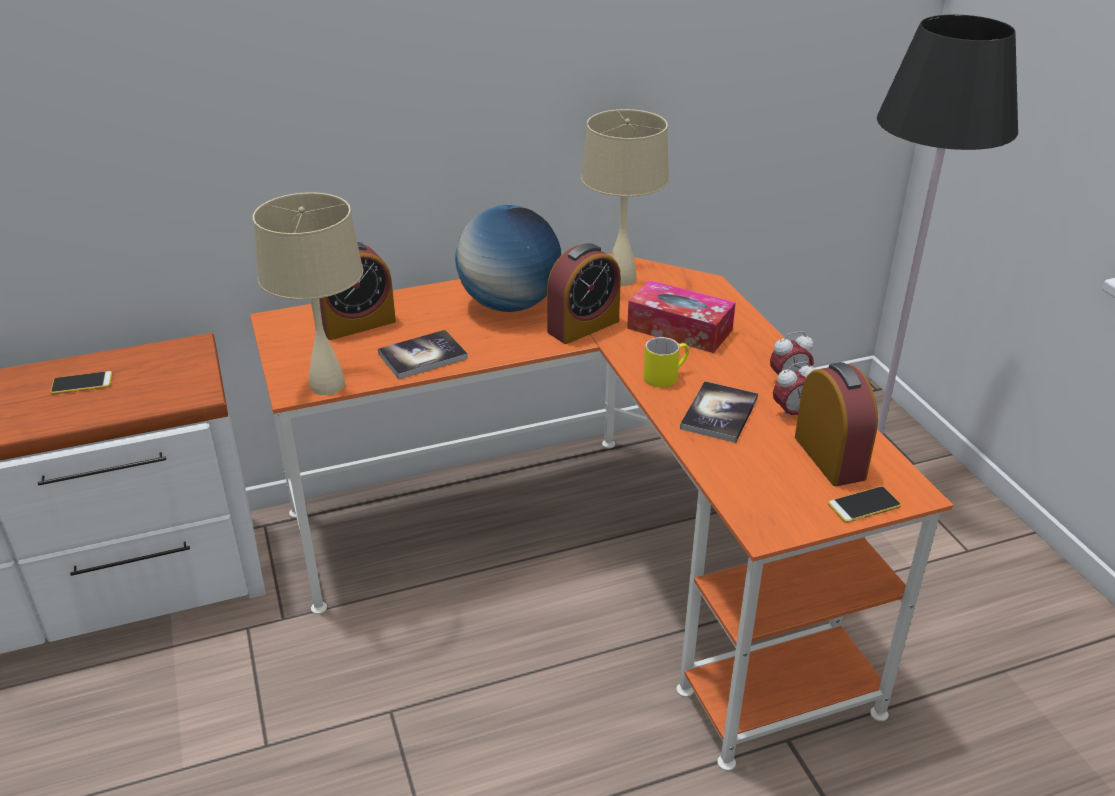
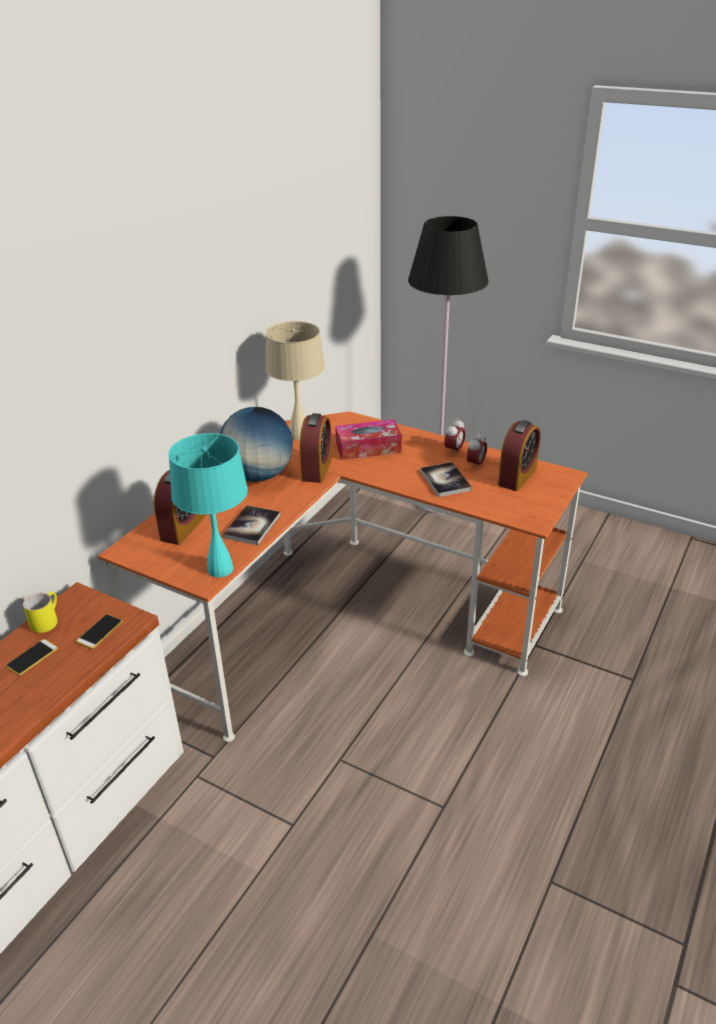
camera: 40 degrees left, 0 degrees up
beige table lamp [253,192,364,395] -> turquoise table lamp [168,433,248,578]
yellow mug [643,337,689,388] -> yellow mug moved to [23,591,58,633]
alarm clock [795,362,878,486] -> alarm clock turned 90 degrees clockwise [498,420,540,491]
phone [828,486,901,523] -> phone moved to [76,614,123,649]

